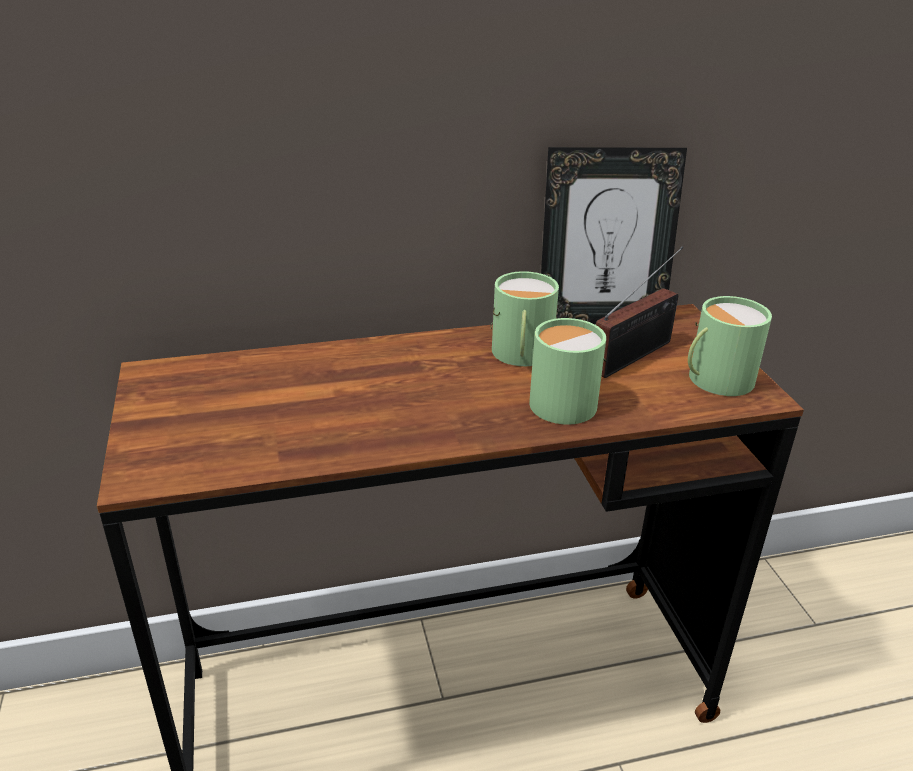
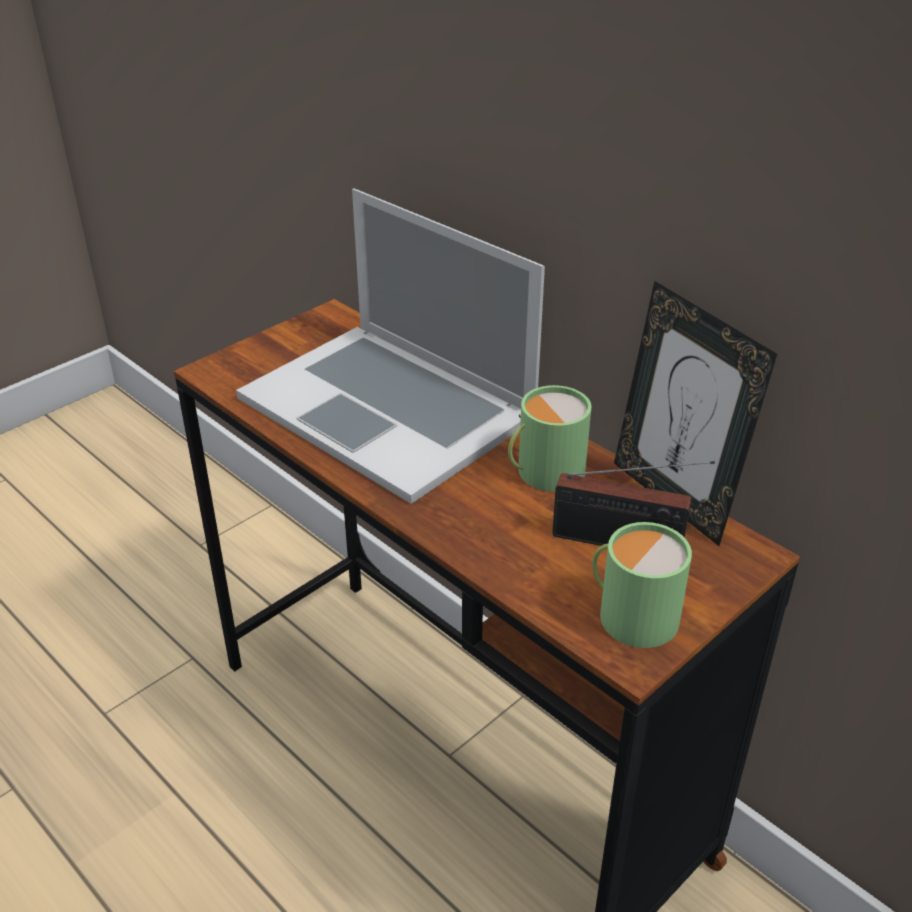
camera: 60 degrees right, 5 degrees up
green mug [529,318,606,425] -> none
none -> laptop [236,188,545,504]

